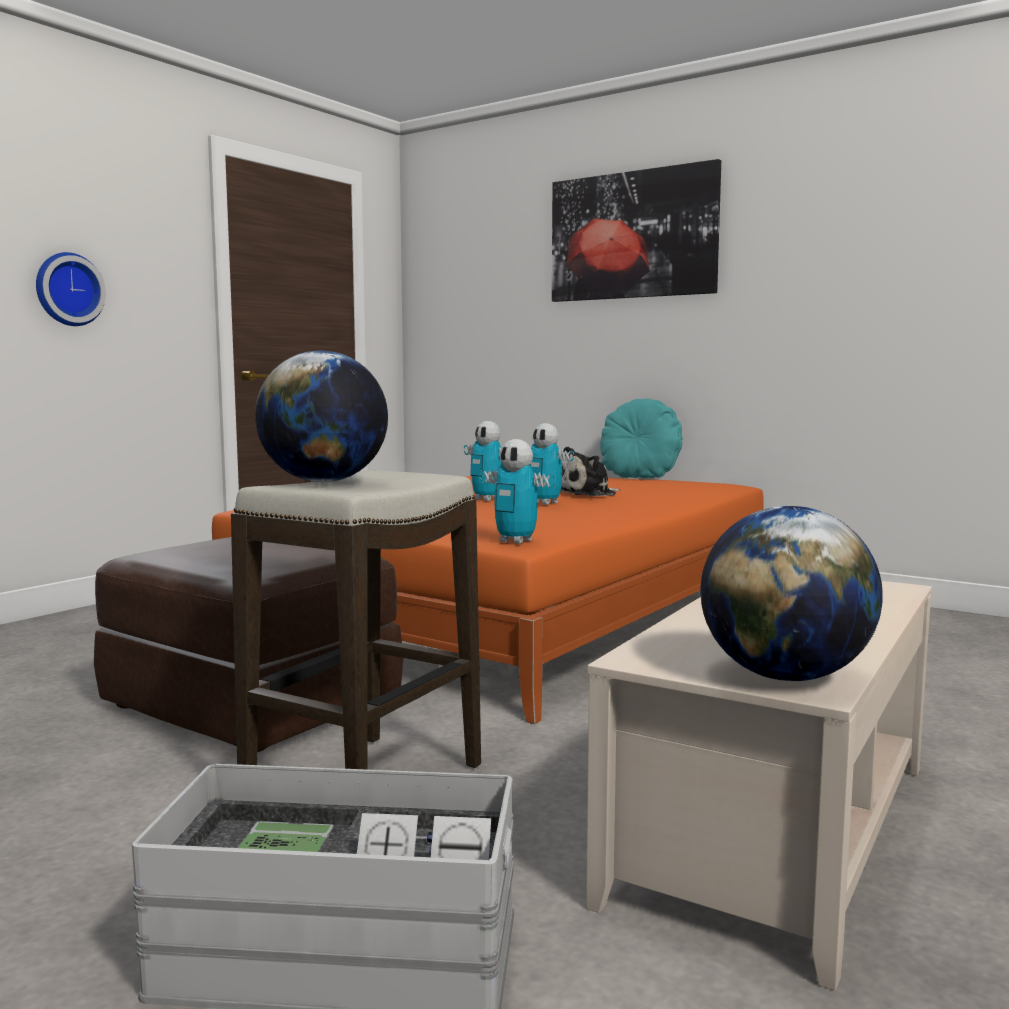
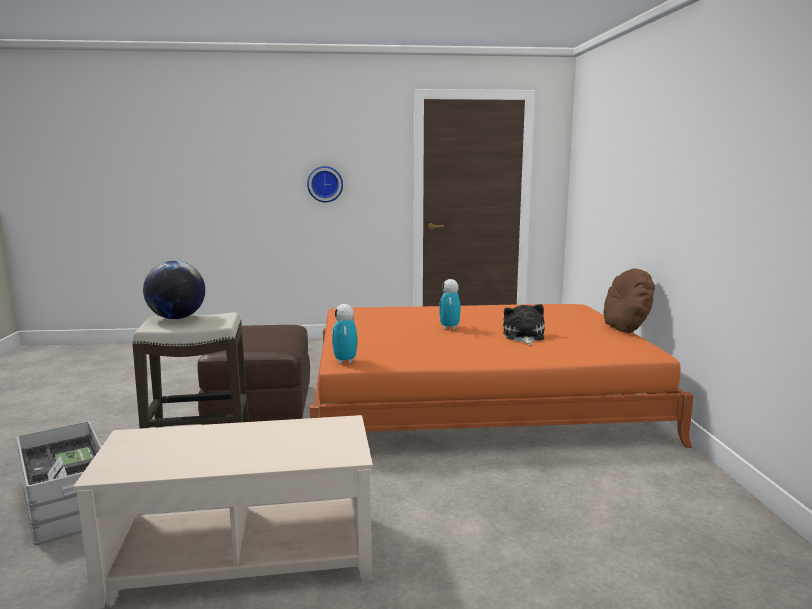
camera: 50 degrees right, 5 degrees up
toy robot [530,423,574,505] -> none
picture [552,159,721,302] -> none
plush toy [561,447,620,497] -> plush toy turned 75 degrees clockwise [503,304,545,345]
turquoise pillow [600,398,682,478] -> brown pillow [603,269,655,333]
globe [700,506,883,681] -> none

